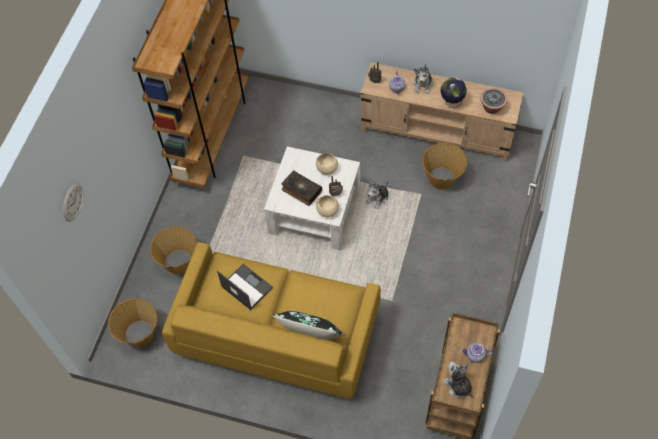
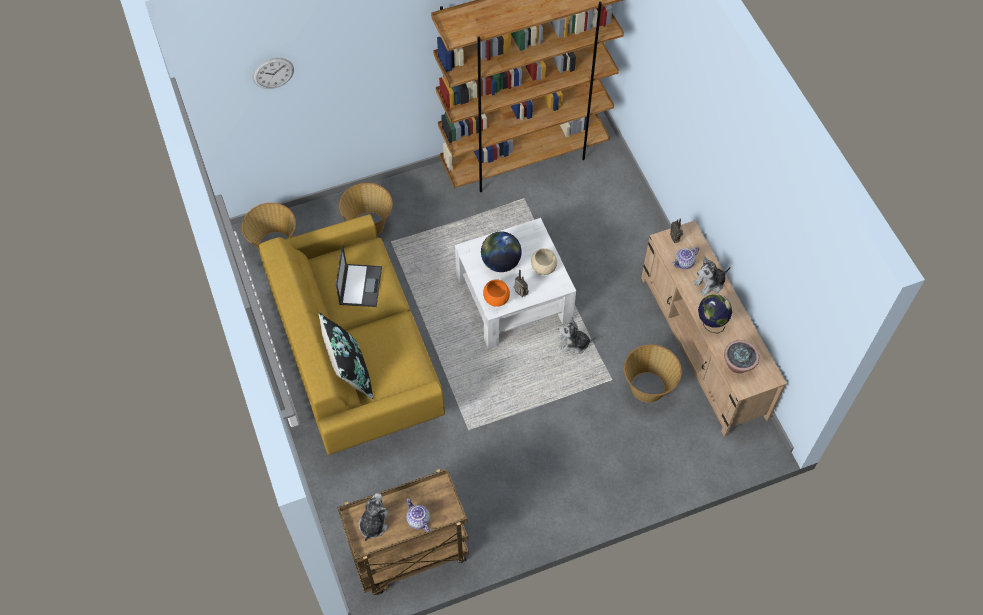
camera: 50 degrees right, 0 degrees up
book [281,170,322,206] -> globe [481,232,522,272]
beige bowl [316,195,339,217] -> orange bowl [483,279,510,307]

